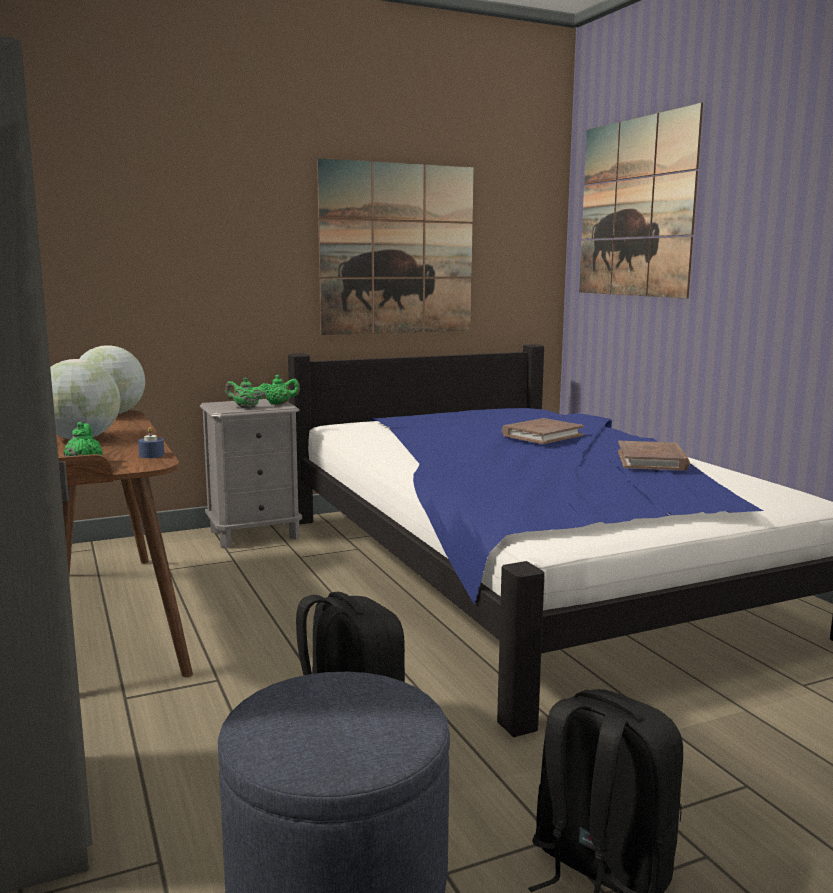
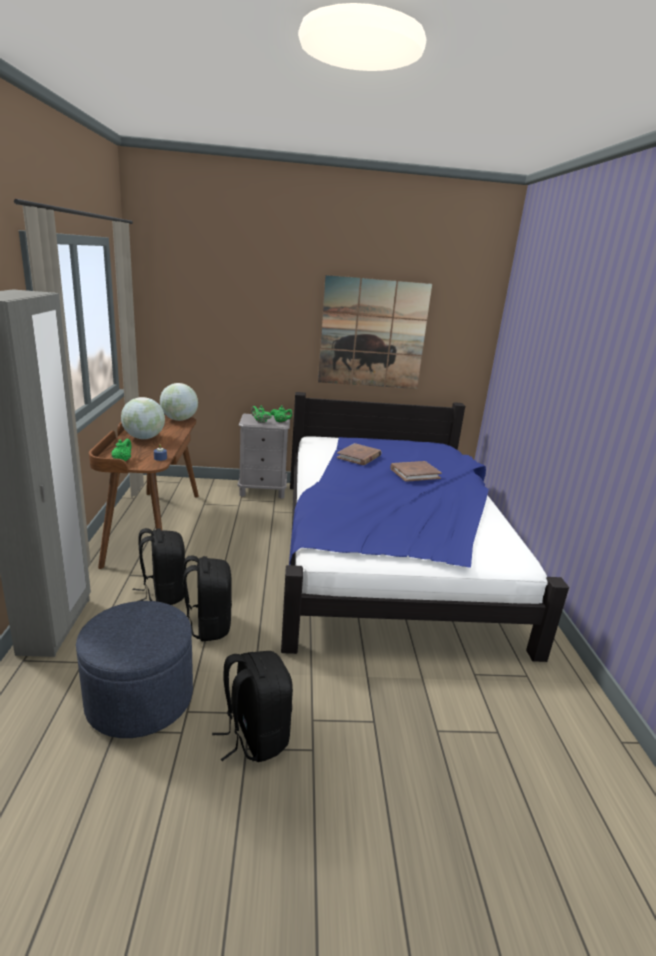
camera: 20 degrees right, 10 degrees up
picture [579,103,703,299] -> none
brown book [618,441,690,471] -> brown book moved to [337,443,382,465]
none -> black backpack [133,528,185,605]

